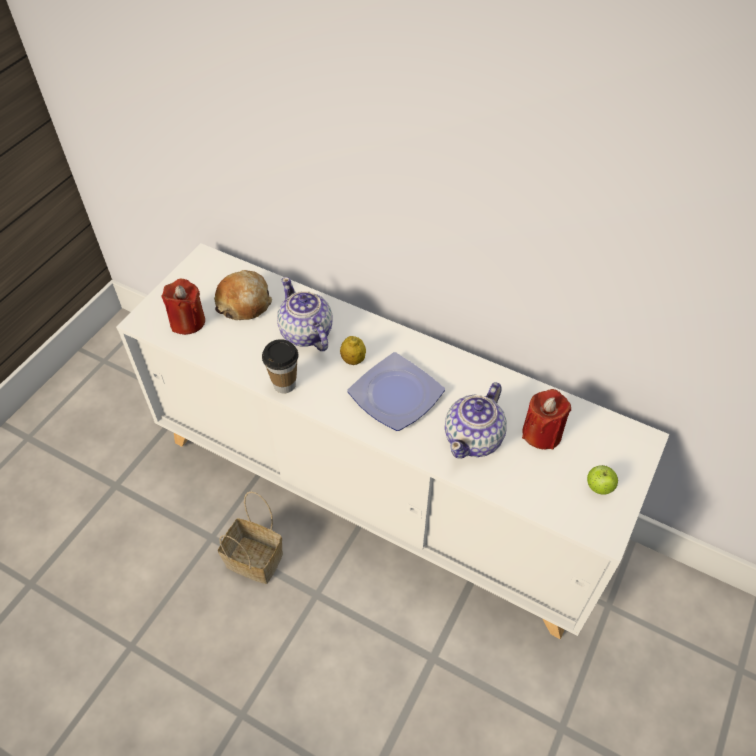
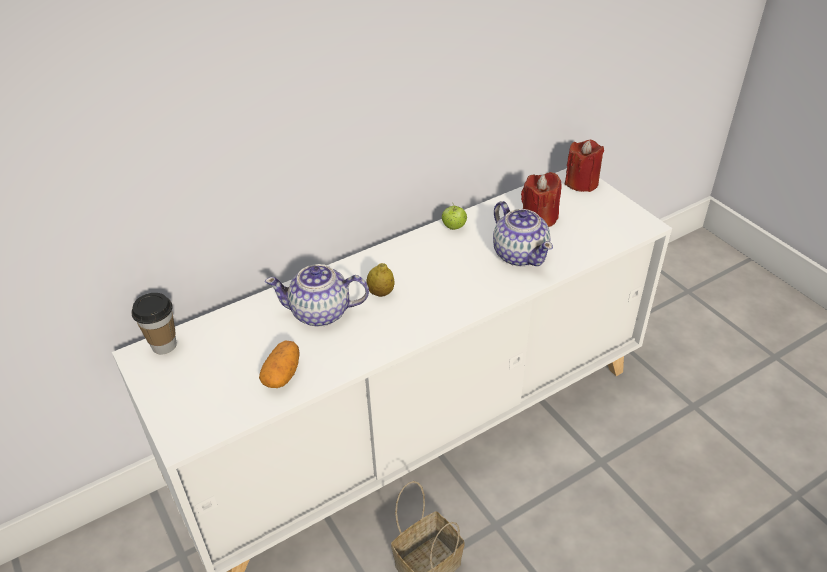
camera: 60 degrees left, 10 degrees down
red candle [161,279,205,335] -> red candle moved to [565,140,604,192]
bread [214,270,272,320] -> none
cup [262,339,299,394] -> cup moved to [132,293,177,354]
plate [347,352,445,431] -> none
apple [587,465,618,495] -> apple moved to [442,204,467,230]
none -> potato [259,340,300,388]

